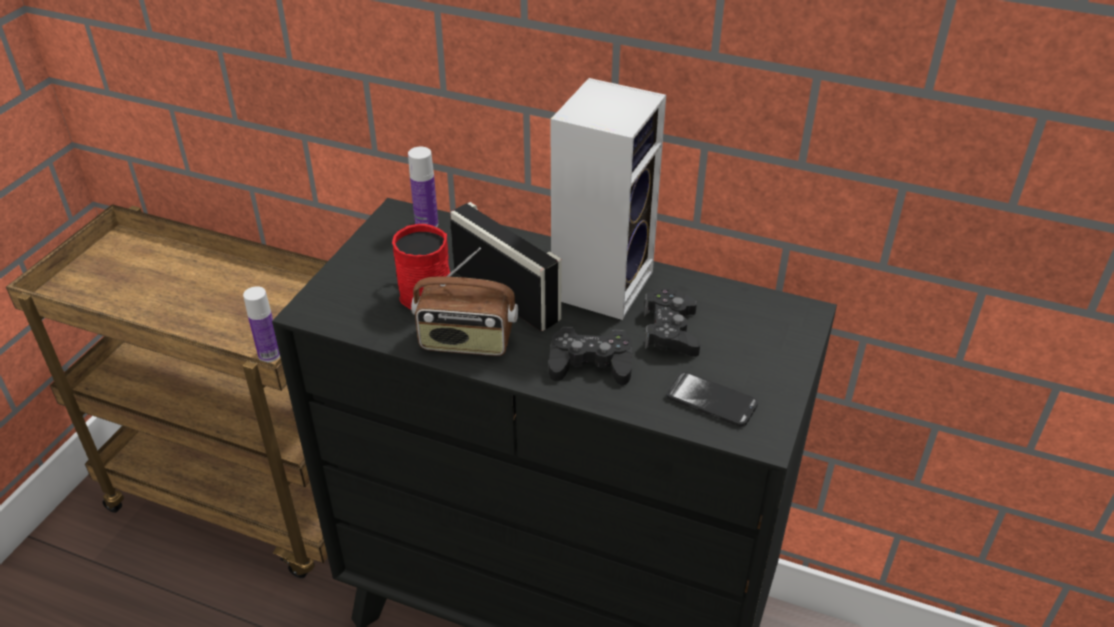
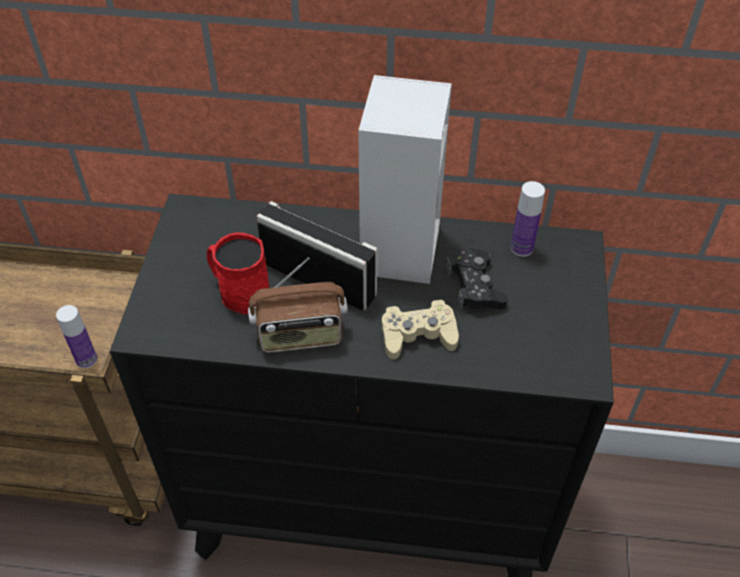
camera: 15 degrees left, 10 degrees up
bottle [408,147,438,227] -> bottle moved to [511,181,545,257]
black game controller [549,327,632,386] -> beige game controller [382,299,459,359]
phone [667,372,758,427] -> none

